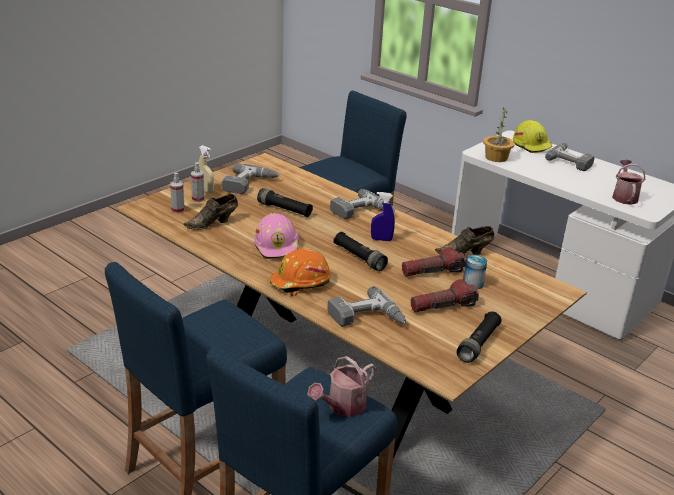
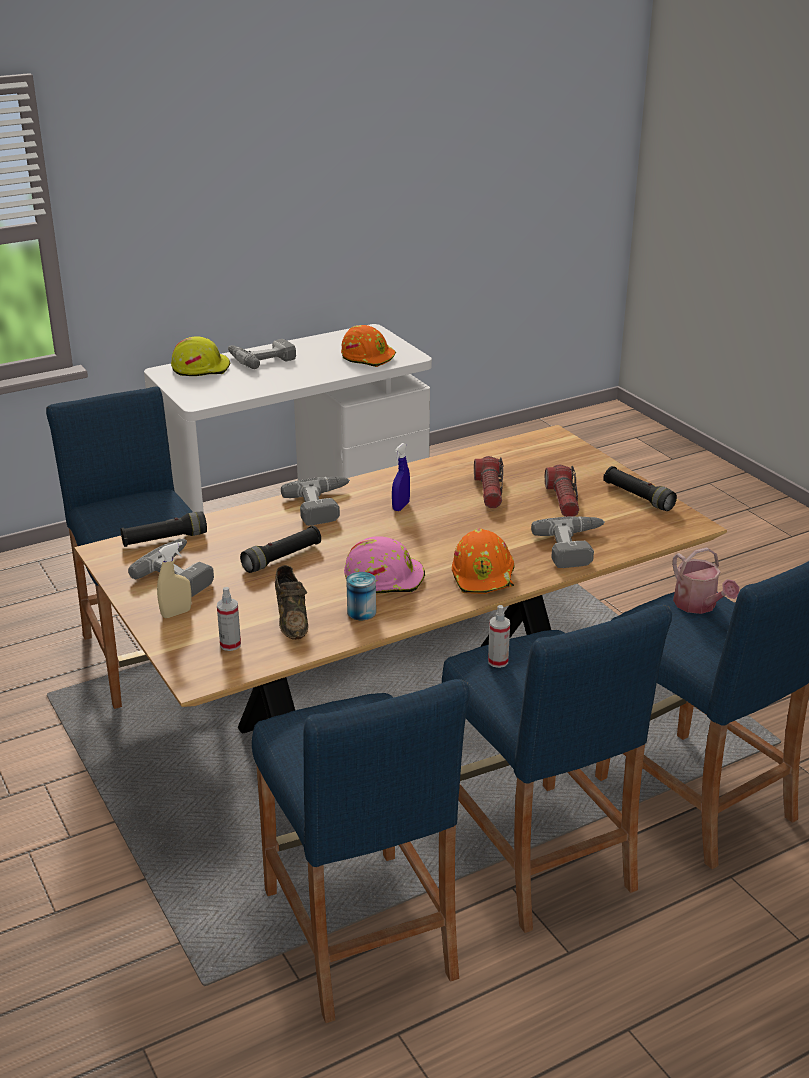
camera: 70 degrees left, 0 degrees up
spray bottle [191,162,204,202] -> spray bottle moved to [488,605,510,668]
black flashlight [333,232,388,271] -> black flashlight moved to [121,512,207,547]
brown shoe [435,226,494,255] -> none
can [463,255,487,289] -> can moved to [346,572,376,620]
potted plant [483,107,515,162] -> none
watering can [612,160,645,205] -> orange hard hat [341,325,396,367]
none -> blue stool [252,679,470,1023]

